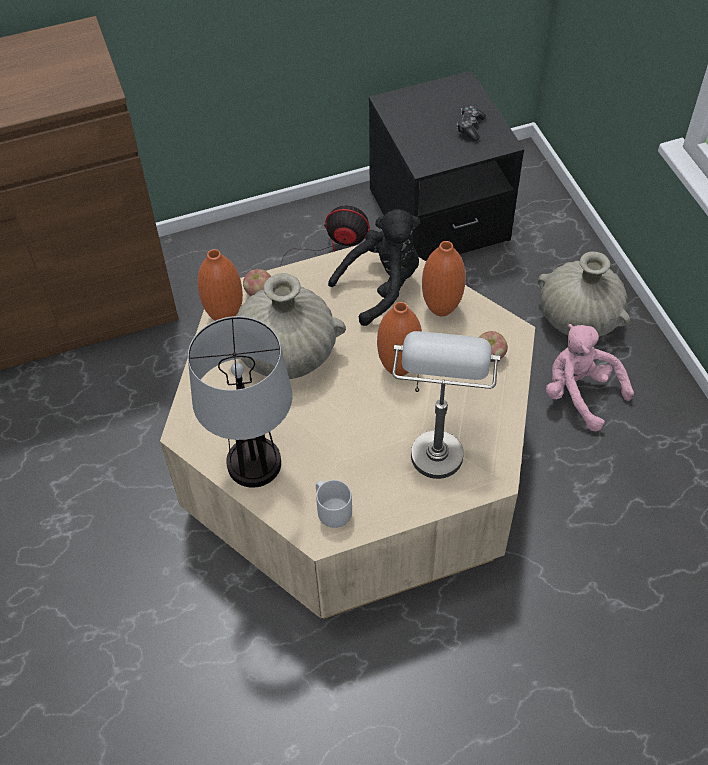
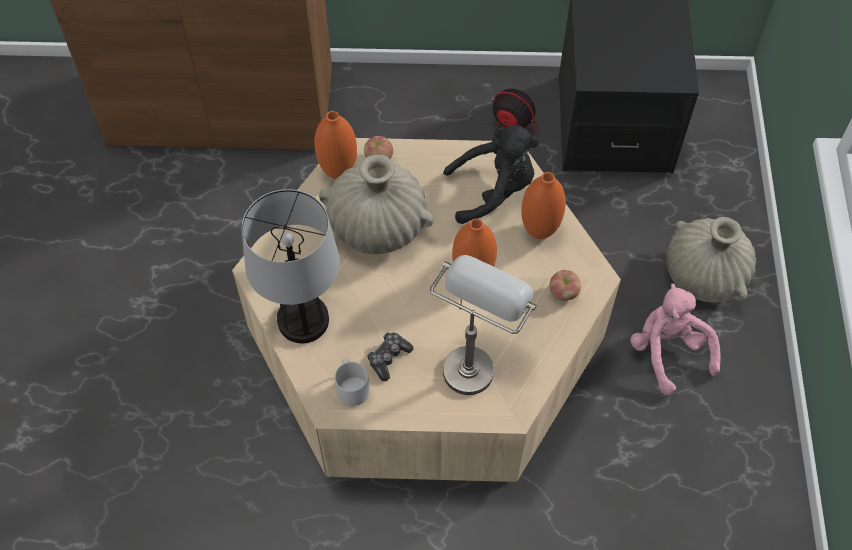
camera: 20 degrees right, 5 degrees up
game controller [457,105,486,141] -> game controller moved to [367,333,414,381]

